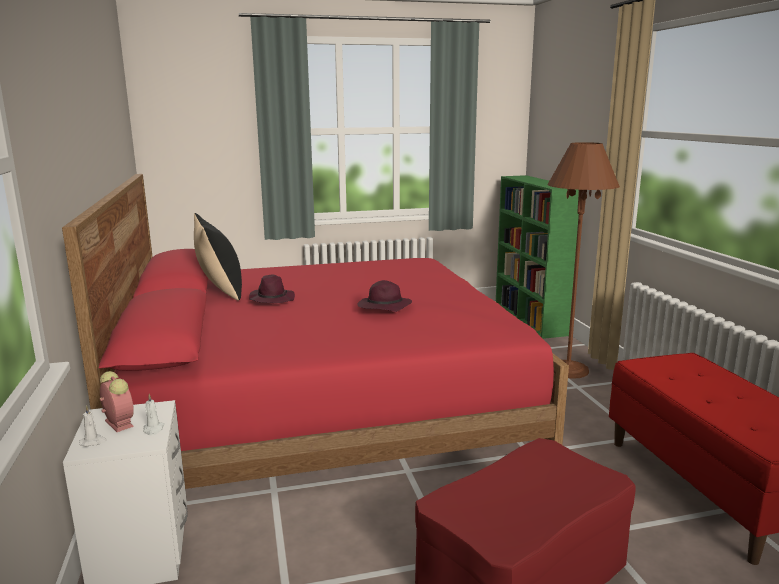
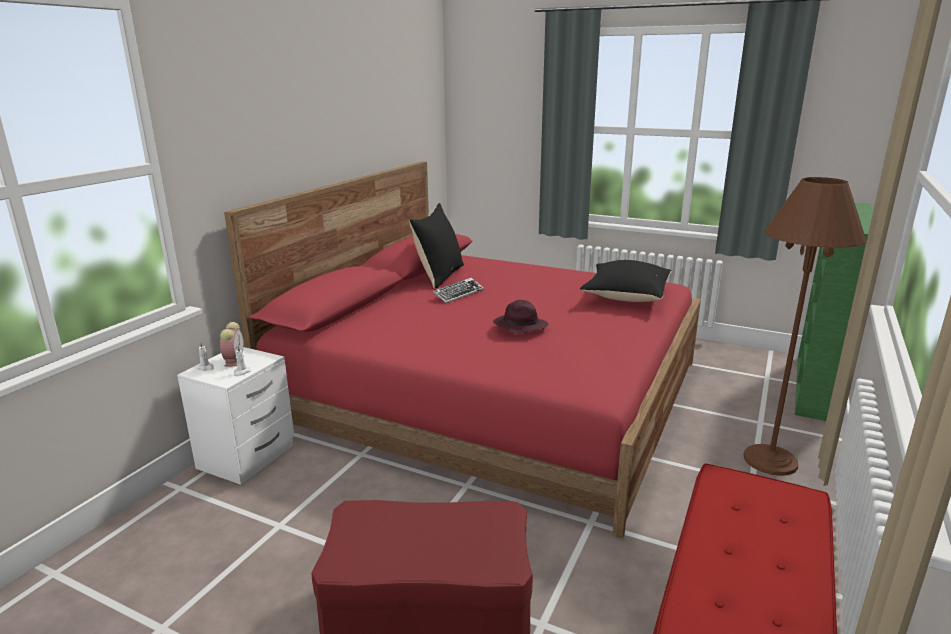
camera: 40 degrees right, 5 degrees up
purple hat [249,275,295,303] -> keyboard [433,278,484,303]
none -> black pillow [580,260,671,302]

